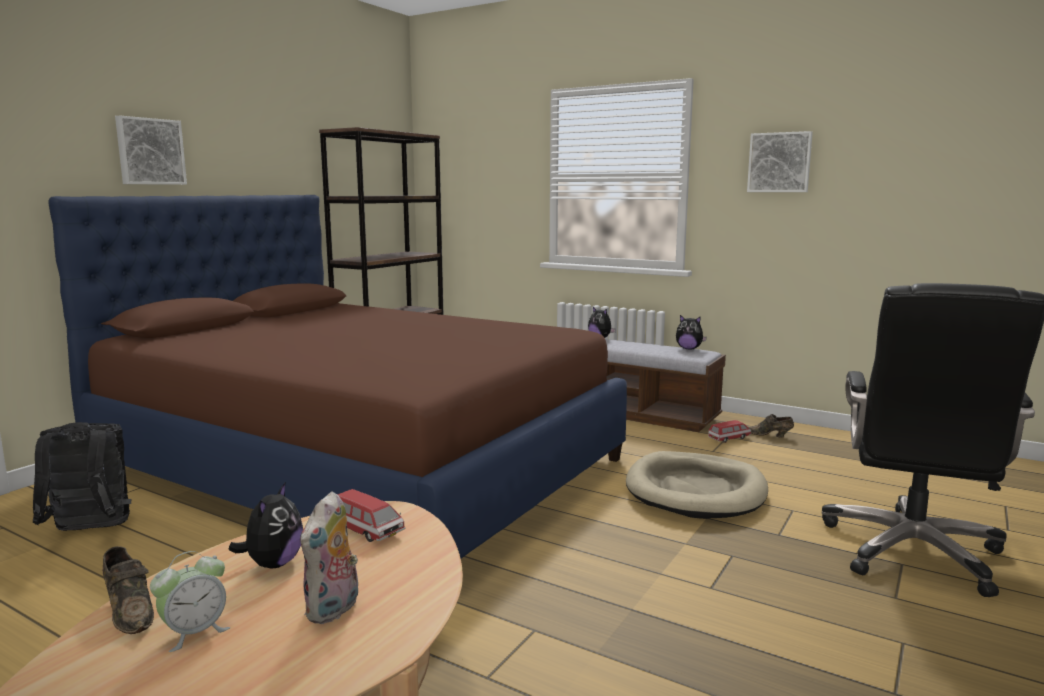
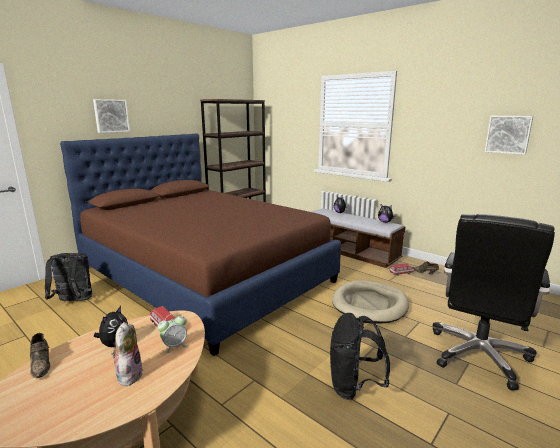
camera: 10 degrees right, 5 degrees up
alarm clock [150,551,230,652] -> alarm clock moved to [157,314,188,354]
plush toy [300,491,358,624] -> plush toy turned 150 degrees clockwise [111,322,143,386]
picture [747,131,813,192] -> picture moved to [485,116,533,155]
none -> black backpack [330,313,390,400]

